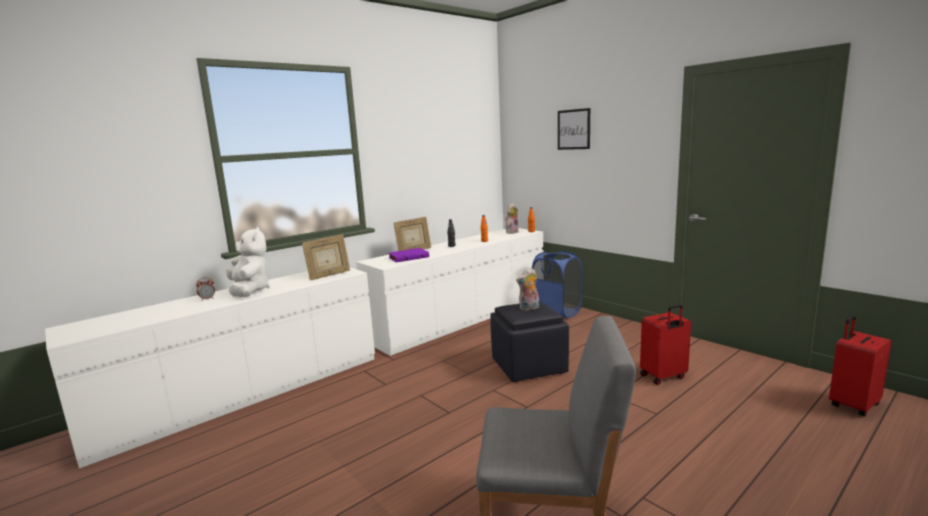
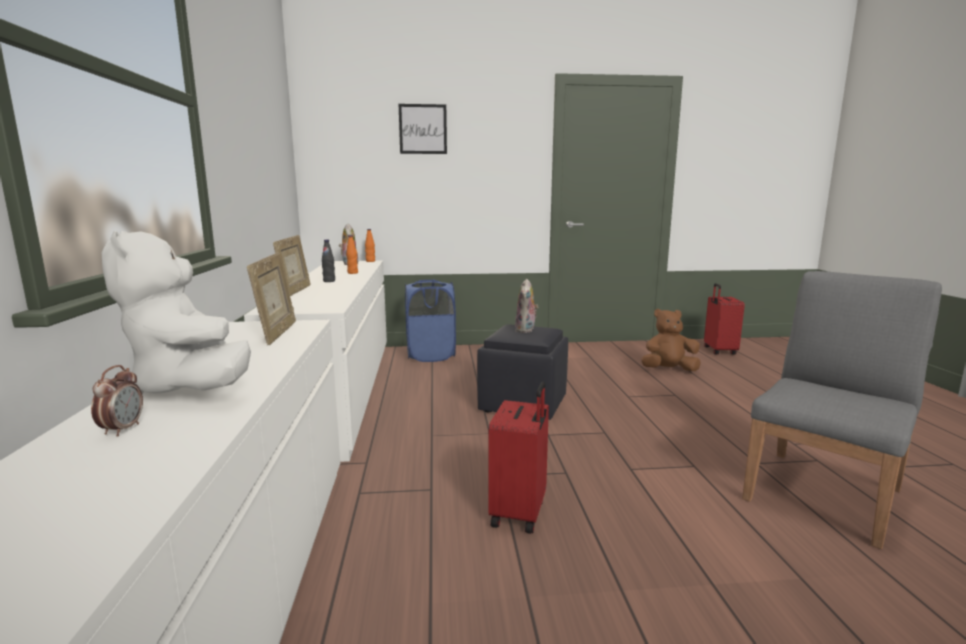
camera: 55 degrees left, 0 degrees up
white plush toy [226,227,270,297] -> white plush toy turned 135 degrees counterclockwise [102,231,251,394]
purple book [388,248,429,262] -> none
red suitcase [640,304,691,385] -> red suitcase moved to [488,382,549,534]
none -> brown plush toy [641,309,701,371]

